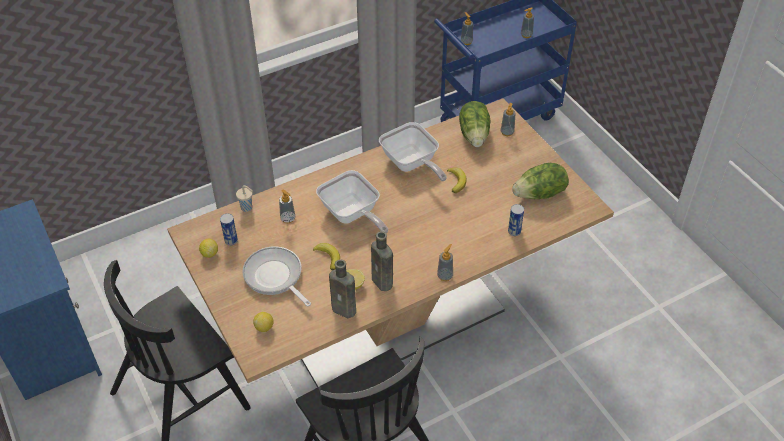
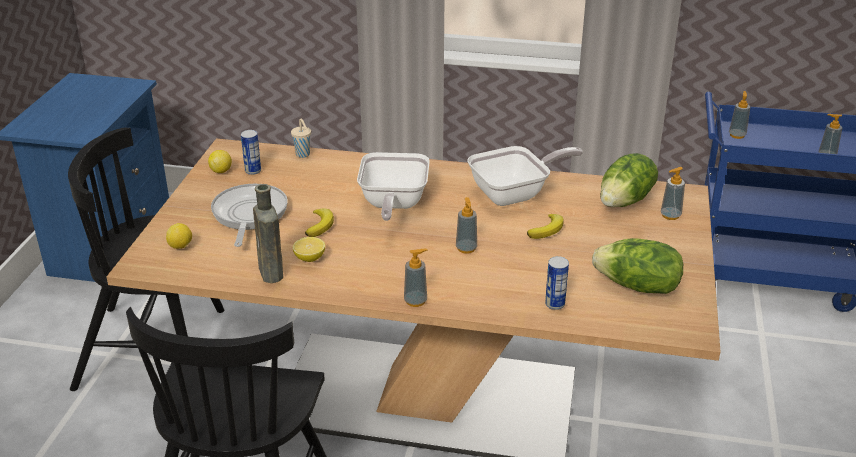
camera: 40 degrees right, 15 degrees down
soap dispenser [279,189,296,223] -> soap dispenser moved to [456,197,477,254]
brown bottle [371,231,393,291] -> none
frying pan [379,122,447,181] -> frying pan turned 120 degrees counterclockwise [467,146,583,206]

